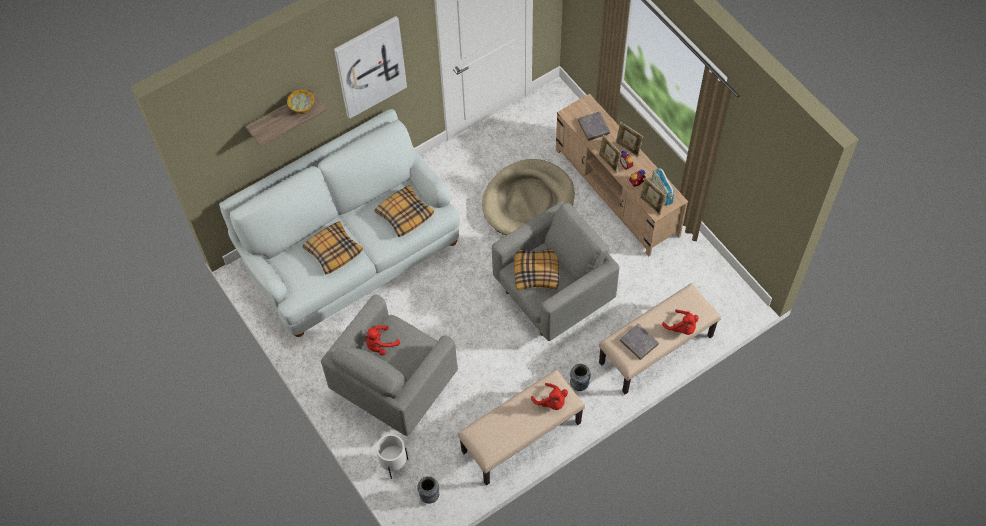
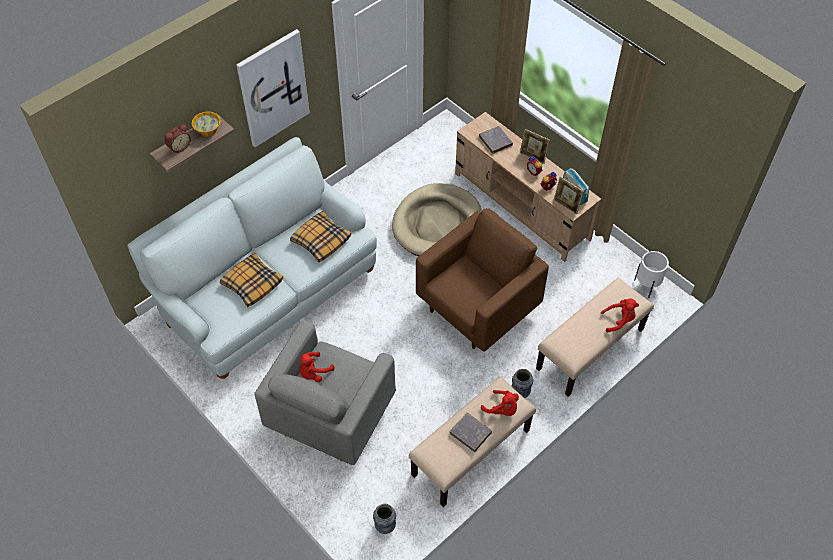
camera: 10 degrees left, 5 degrees down
white planter [376,434,408,479] -> white planter moved to [634,251,669,298]
grey armchair [492,201,620,341] -> brown armchair [416,208,549,351]
pillow [514,249,559,290] -> none
picture frame [599,135,622,173] -> none
grey book [620,324,659,360] -> grey book moved to [449,412,492,452]
red plush toy [662,309,699,335] -> red plush toy turned 45 degrees counterclockwise [601,299,639,332]
none -> alarm clock [165,124,191,153]

